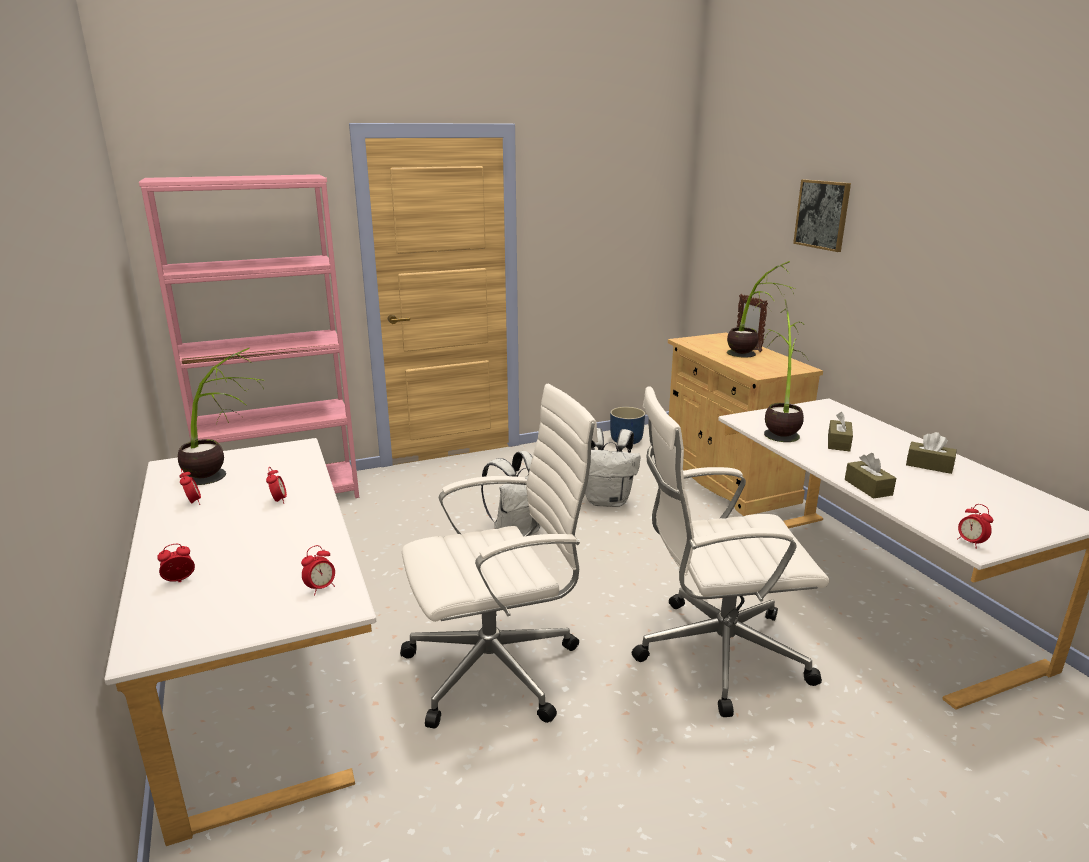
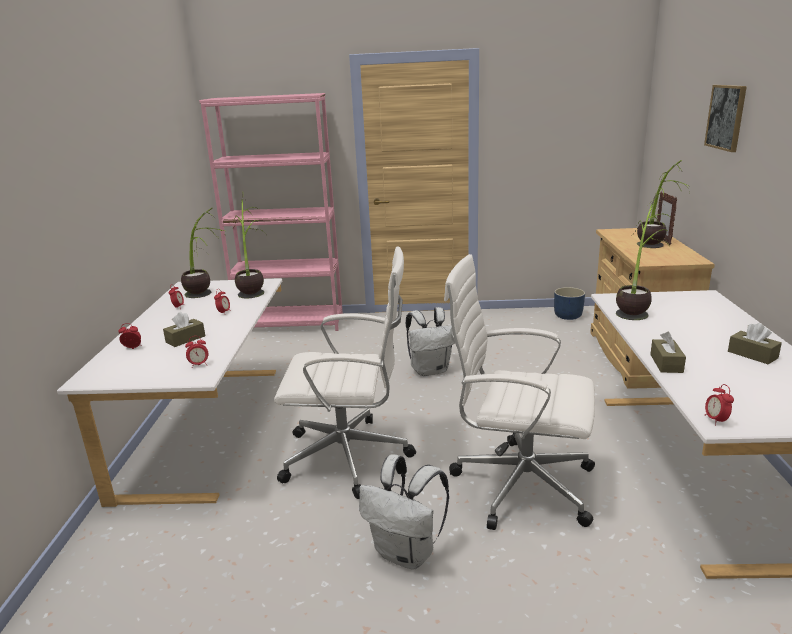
camera: 25 degrees right, 0 degrees up
white backpack [585,428,641,507] -> white backpack moved to [359,455,449,570]
brown tissue box [828,412,853,452] -> brown tissue box moved to [163,312,205,347]
none -> potted plant [233,191,265,298]

